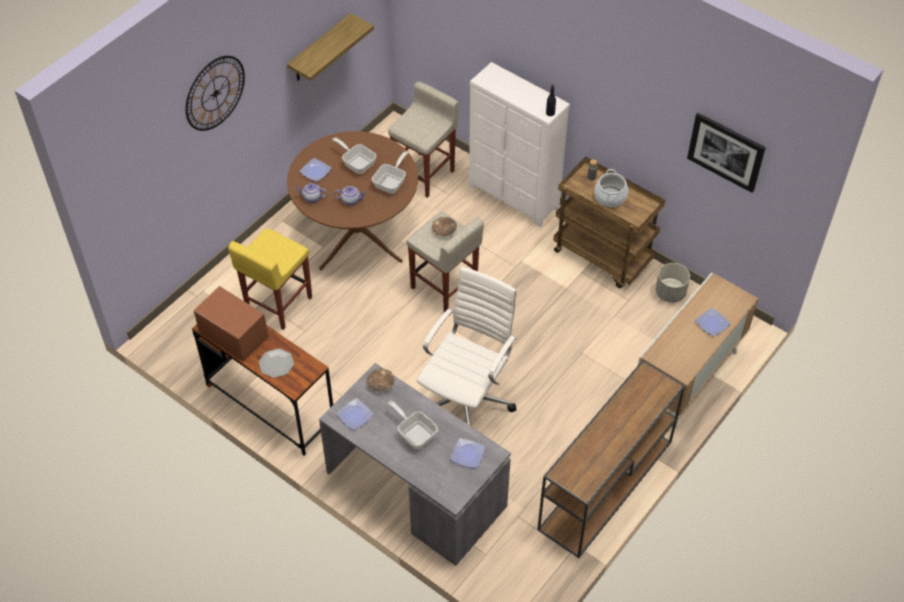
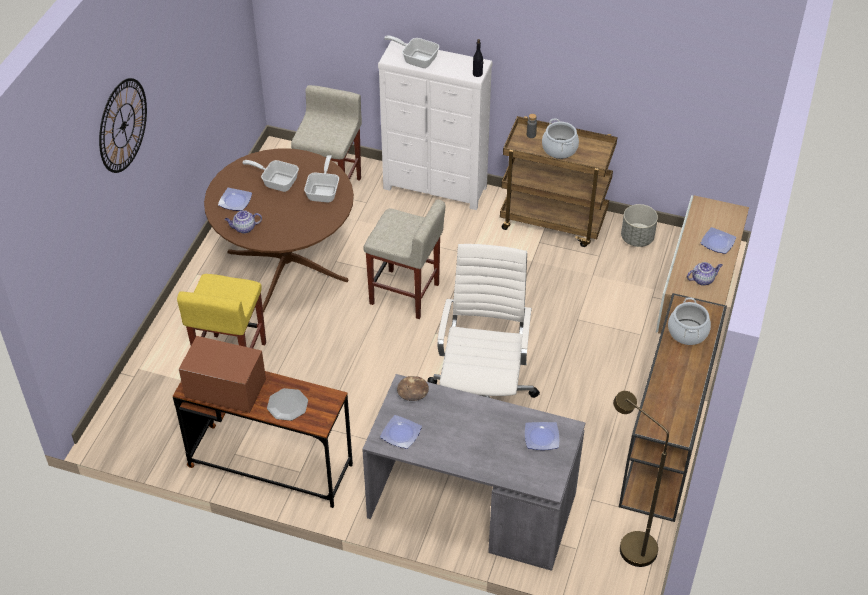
camera: 20 degrees left, 5 degrees down
shelf [287,13,374,81] -> none
teapot [334,186,366,206] -> teapot moved to [687,262,723,286]
frying pan [388,401,438,449] -> frying pan moved to [384,35,439,68]
brown bowl [432,217,457,236] -> none
picture [687,113,766,193] -> none
none -> brown floor lamp [613,391,669,567]
none -> cooking pot [668,297,711,345]

